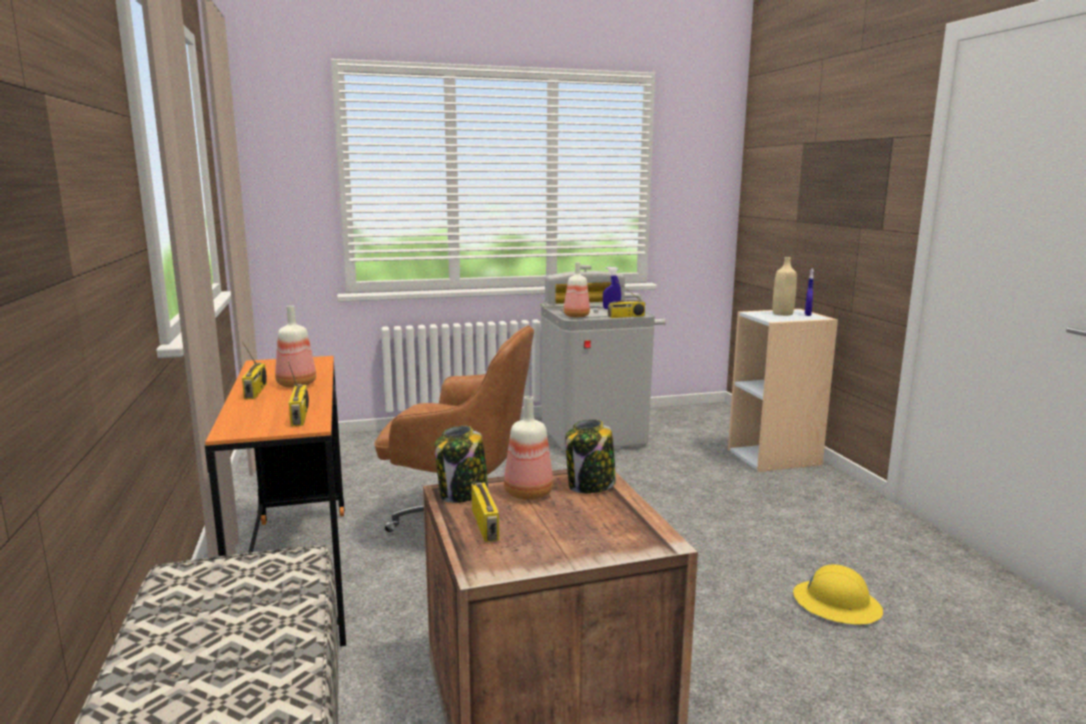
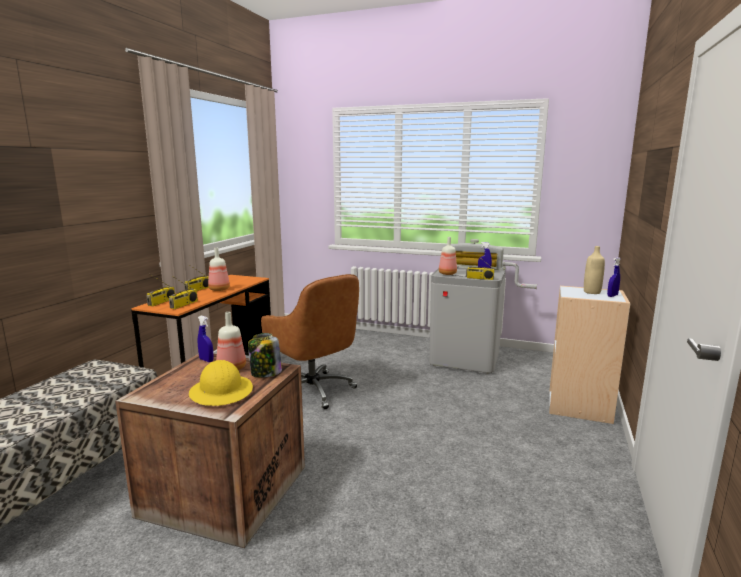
camera: 35 degrees right, 0 degrees up
jar [435,426,488,503] -> blue spray bottle [198,316,214,362]
radio [471,464,499,542] -> radio moved to [146,274,175,306]
yellow hard hat [793,564,883,625] -> yellow hard hat moved to [189,360,253,406]

